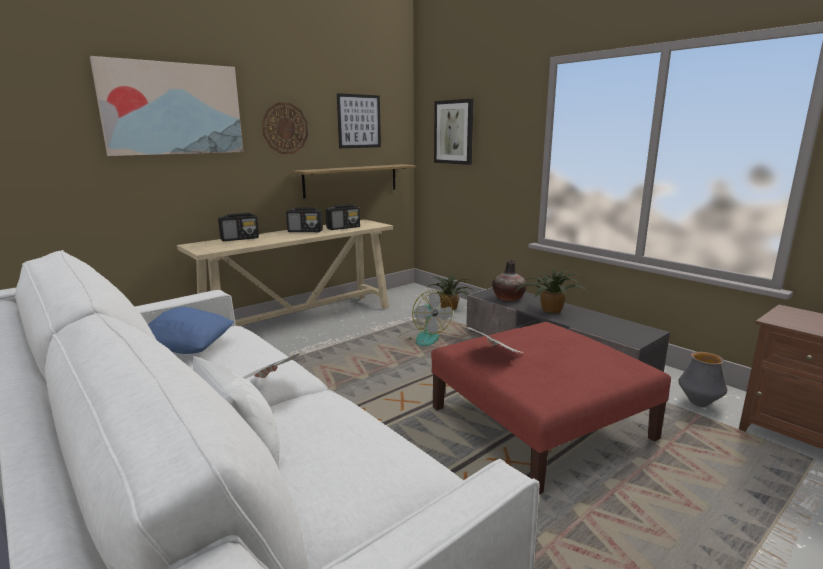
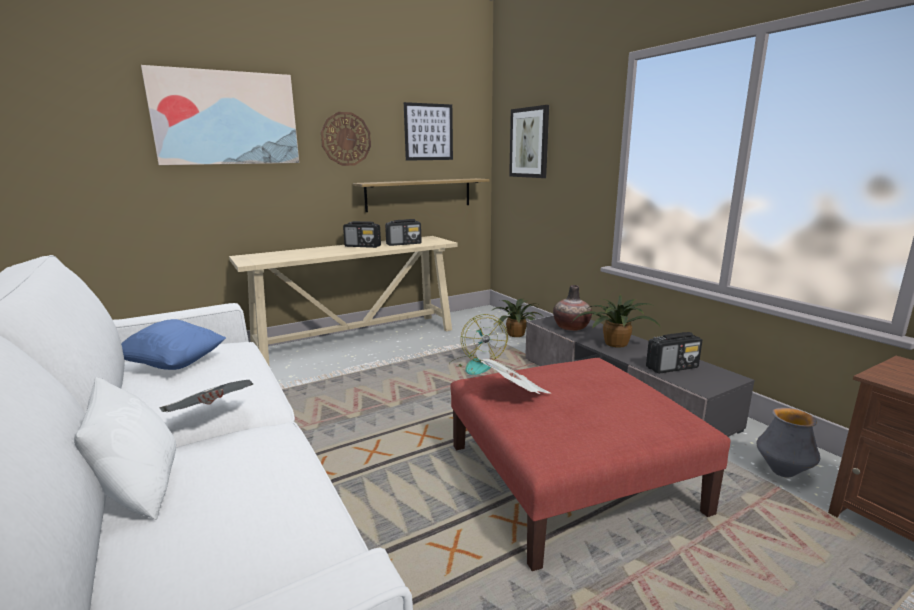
camera: 10 degrees right, 0 degrees up
radio [218,213,259,241] -> radio moved to [646,332,702,374]

